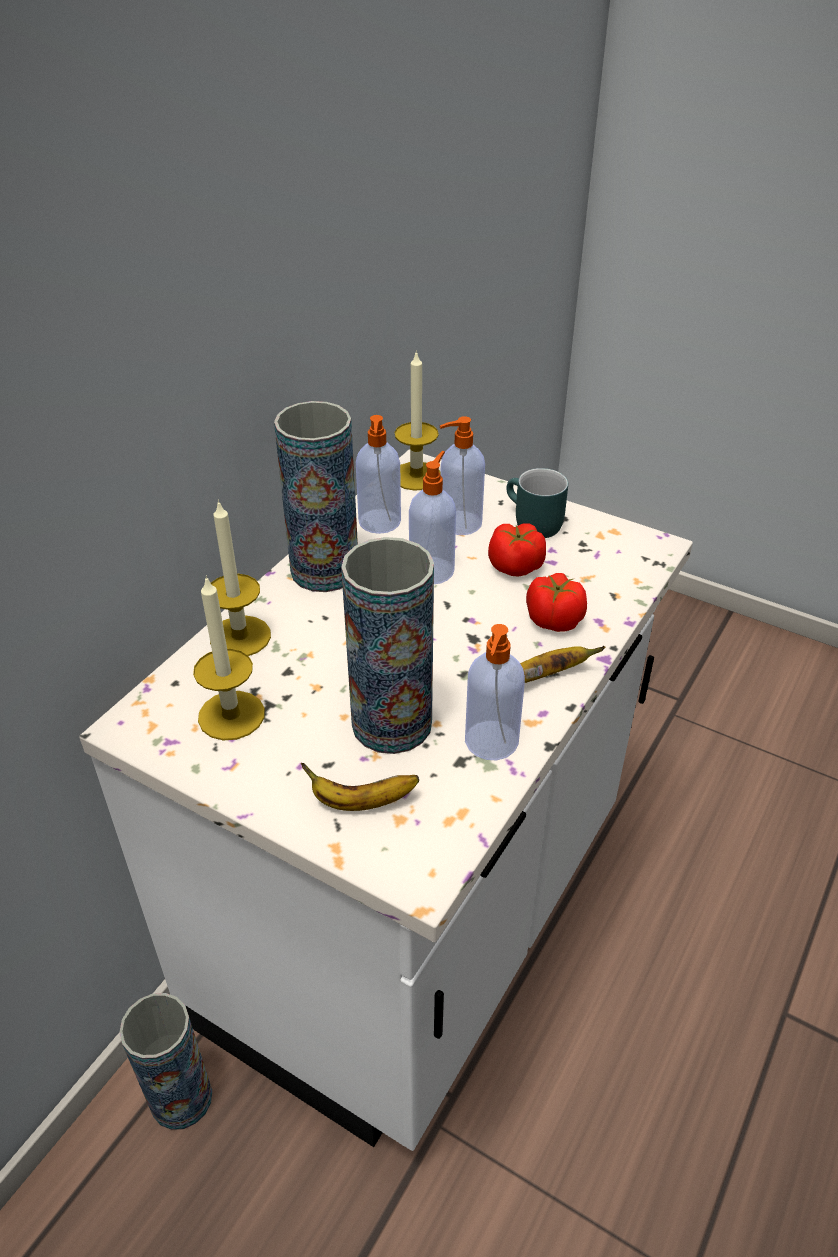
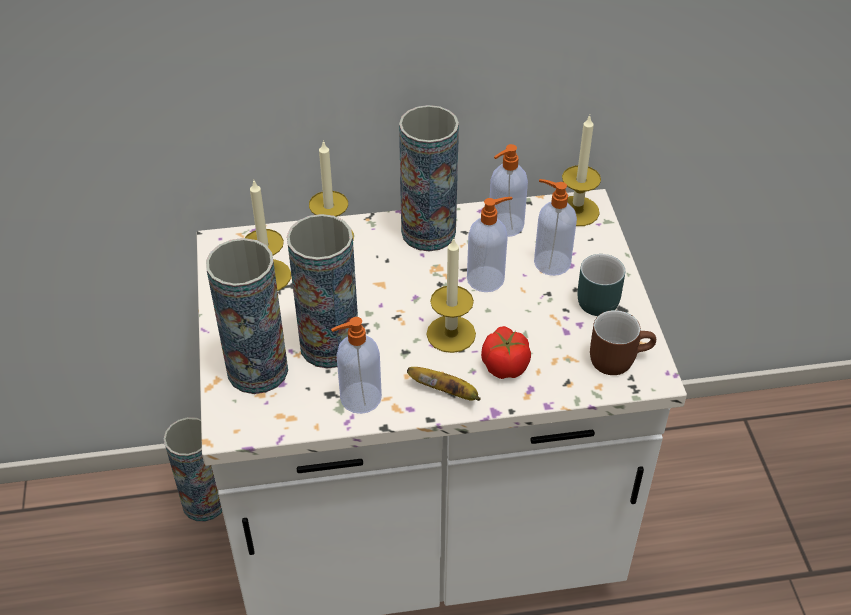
camera: 50 degrees right, 5 degrees up
banana [301,763,419,811] -> vase [206,238,288,394]
tomato [488,523,546,577] -> none
none -> candle [426,237,476,353]
none -> brown mug [590,310,656,375]

